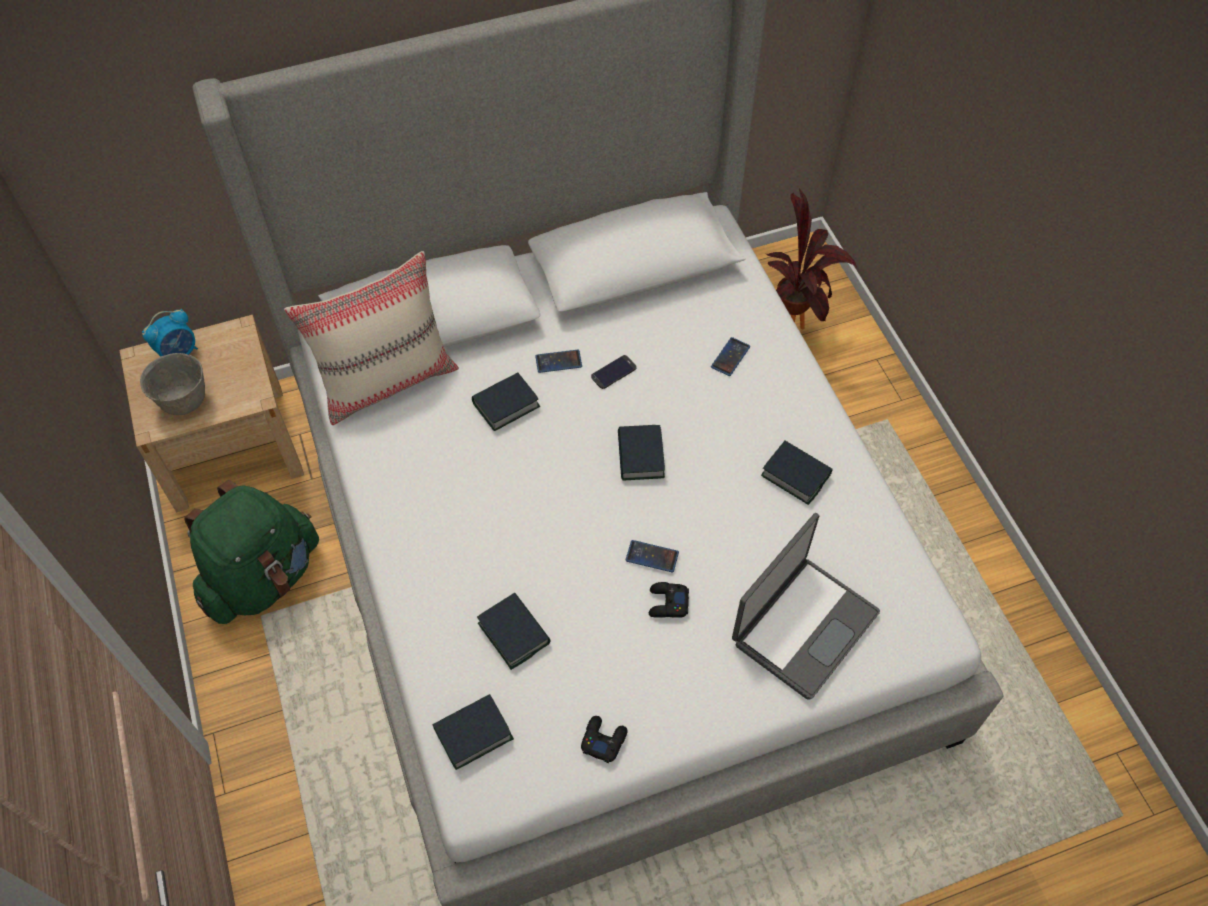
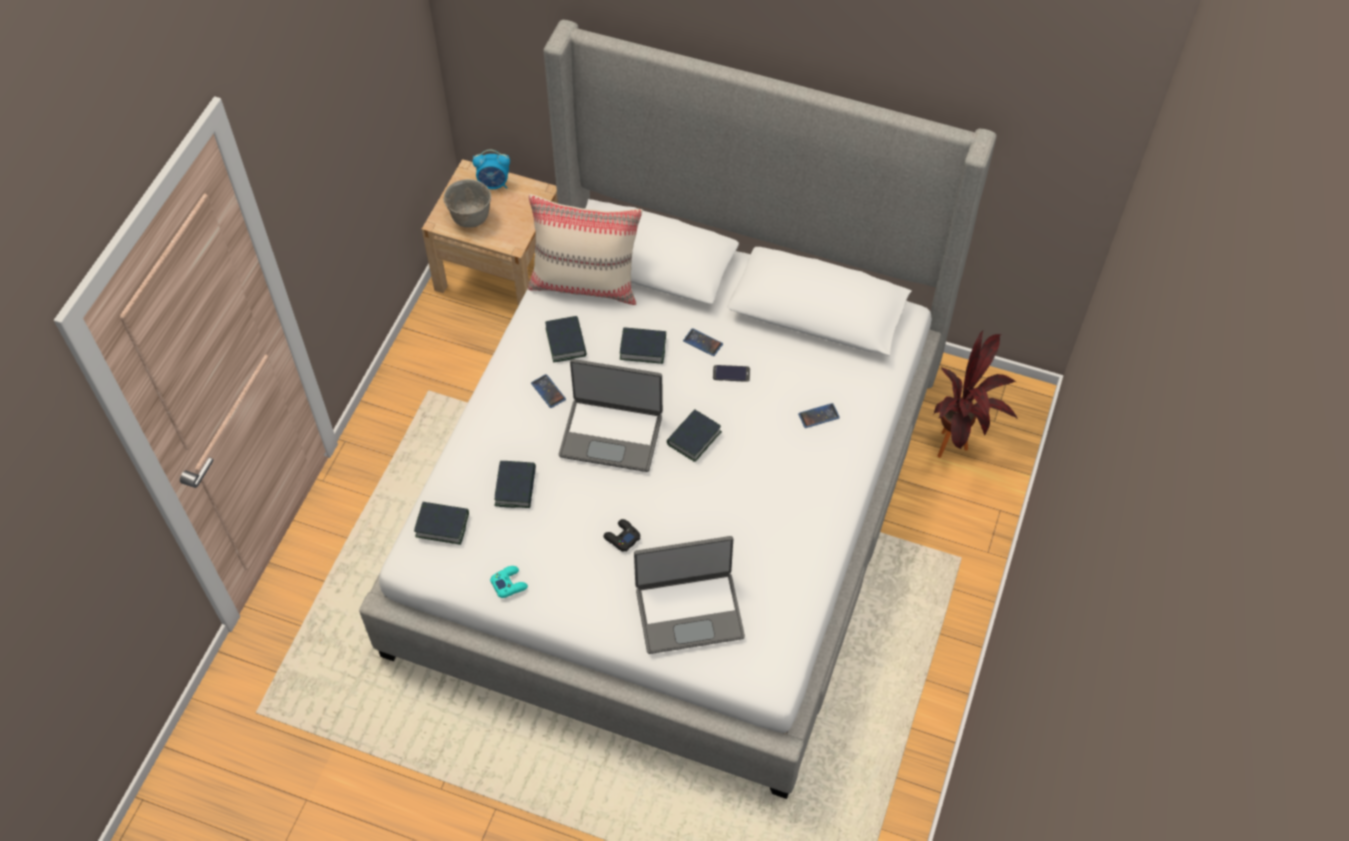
camera: 40 degrees right, 0 degrees up
green backpack [184,480,319,624] -> none
black game controller [581,716,628,763] -> turquoise game controller [490,566,528,598]
phone [626,540,679,572] -> phone moved to [531,374,566,408]
book [761,441,833,505] -> book moved to [545,316,587,362]
none -> laptop [559,359,663,472]

